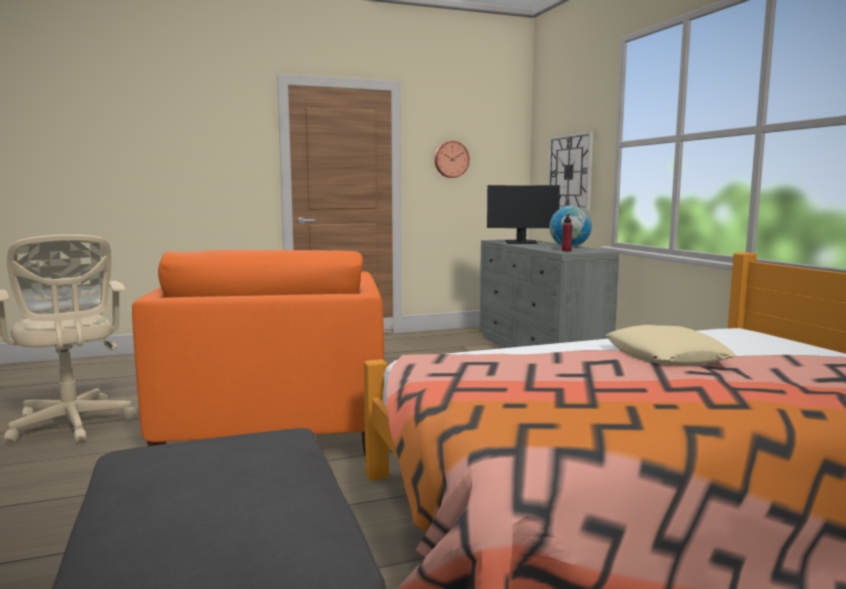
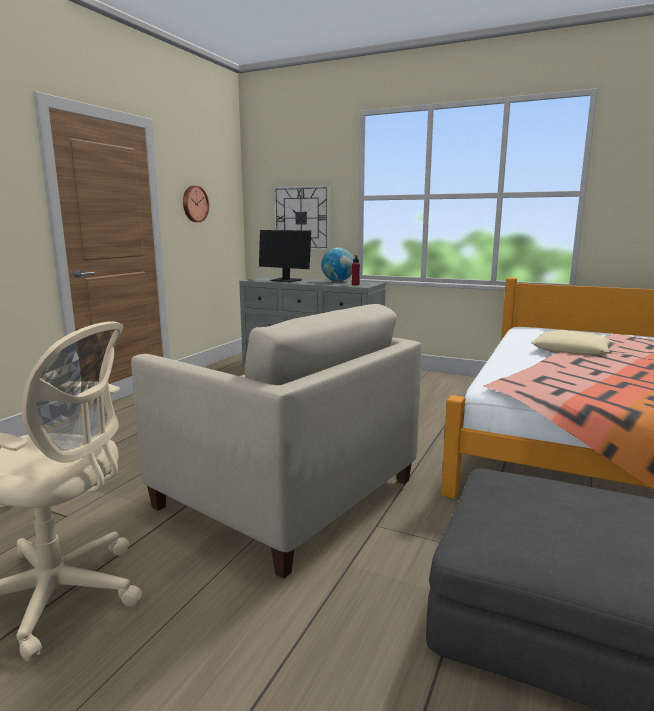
camera: 45 degrees left, 5 degrees up
orange armchair [132,250,384,455] -> beige armchair [131,304,422,579]
monitor [487,185,560,244] -> monitor turned 75 degrees clockwise [259,230,311,282]

